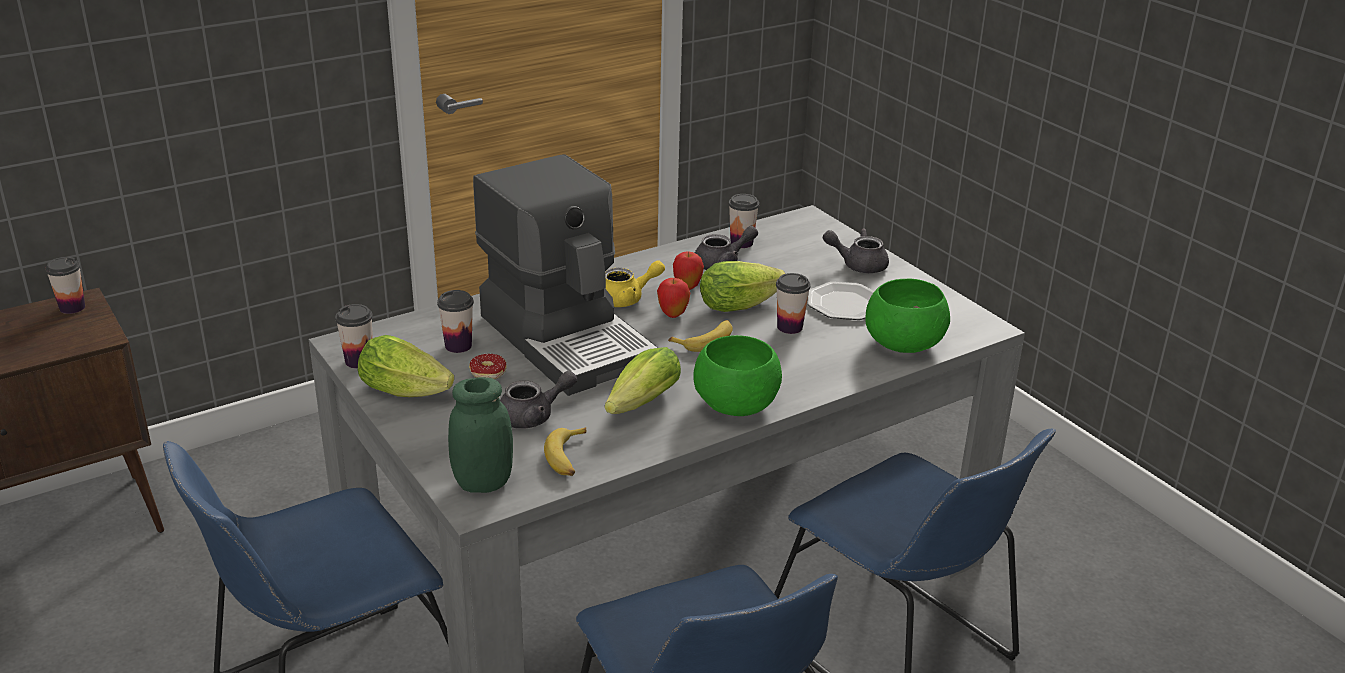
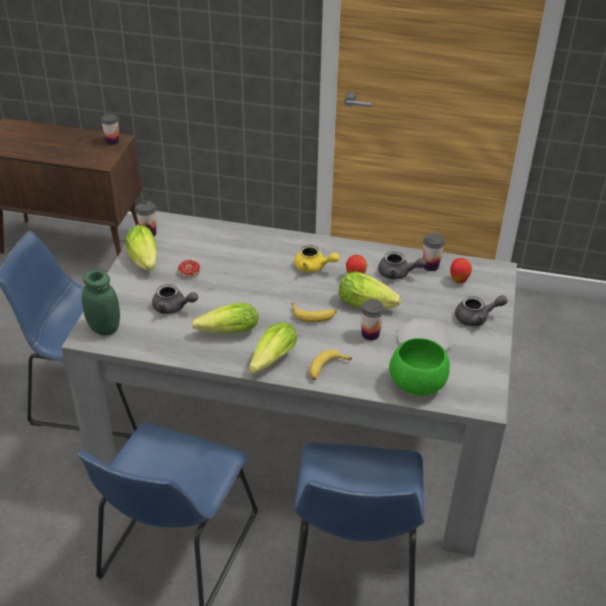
camera: 45 degrees right, 10 degrees up
cup [437,290,474,353] -> none
coffee machine [473,154,658,396] -> none
banana [544,427,586,476] -> banana moved to [309,350,352,380]
apple [657,278,690,318] -> apple moved to [450,258,472,284]
green bowl [693,335,782,416] -> lettuce [249,323,297,373]
grey teapot [823,228,889,273] -> grey teapot turned 120 degrees clockwise [455,295,507,326]

